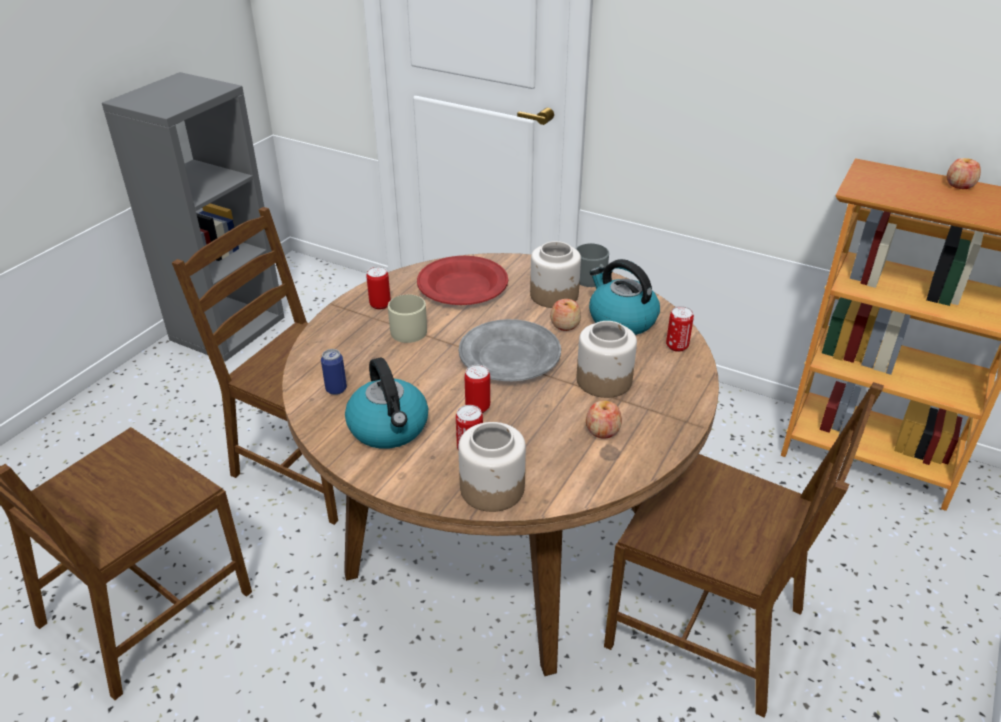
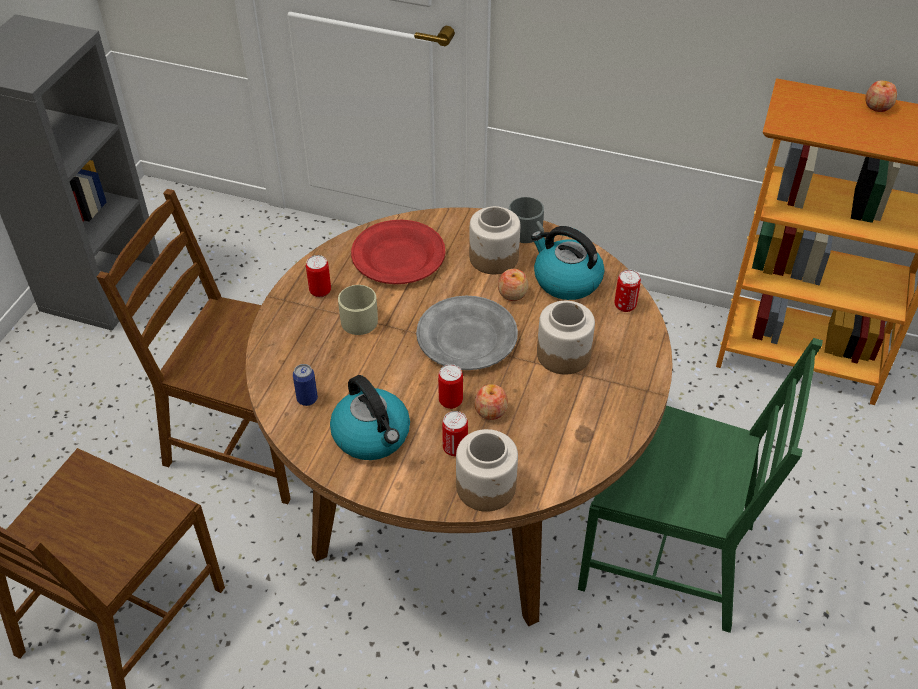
camera: 10 degrees left, 10 degrees up
apple [586,401,622,439] -> apple moved to [474,384,508,420]
brown chair [604,382,884,718] -> green chair [578,338,823,633]

